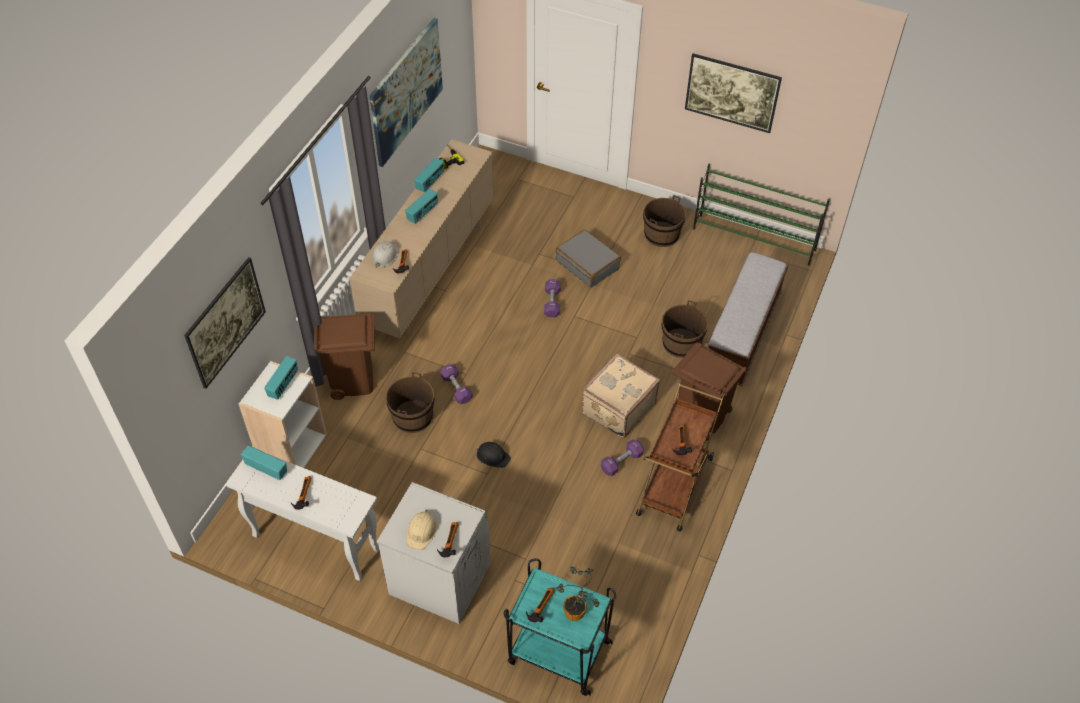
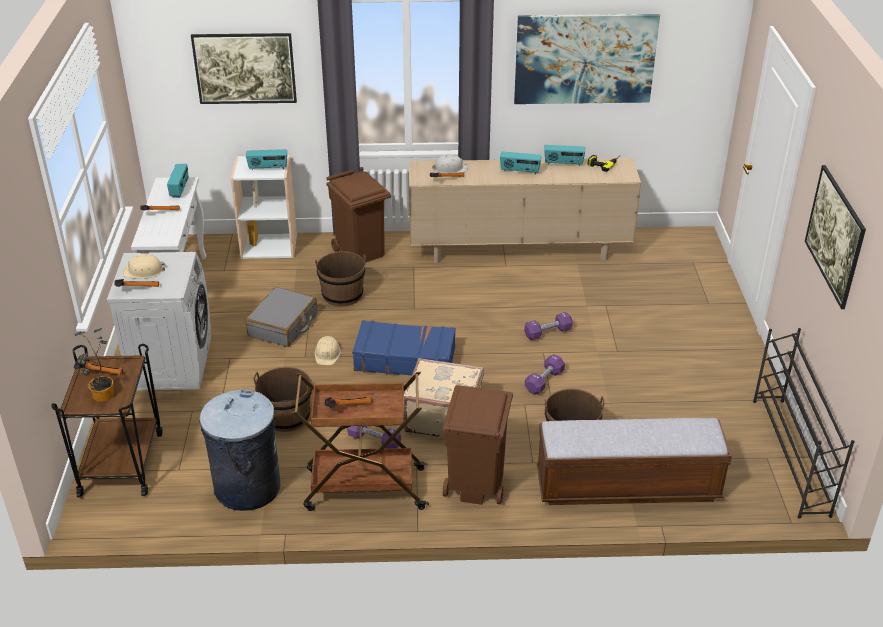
camera: 65 degrees right, 15 degrees down
purple dumbbell [440,364,472,404] -> purple dumbbell moved to [525,354,565,395]
black hard hat [475,442,511,468] -> beige hard hat [315,336,341,365]
turquoise cart [504,558,616,696] -> brown cart [51,344,163,498]
grey suitcase [556,229,621,288] -> grey suitcase moved to [245,287,317,347]
brown bucket [643,195,686,247] -> brown bucket moved to [253,367,312,432]
green shoe rack [693,164,830,266] -> black shoe rack [753,328,855,519]
none -> grey trash can [199,389,280,511]
none -> blue suitcase [352,320,455,375]

